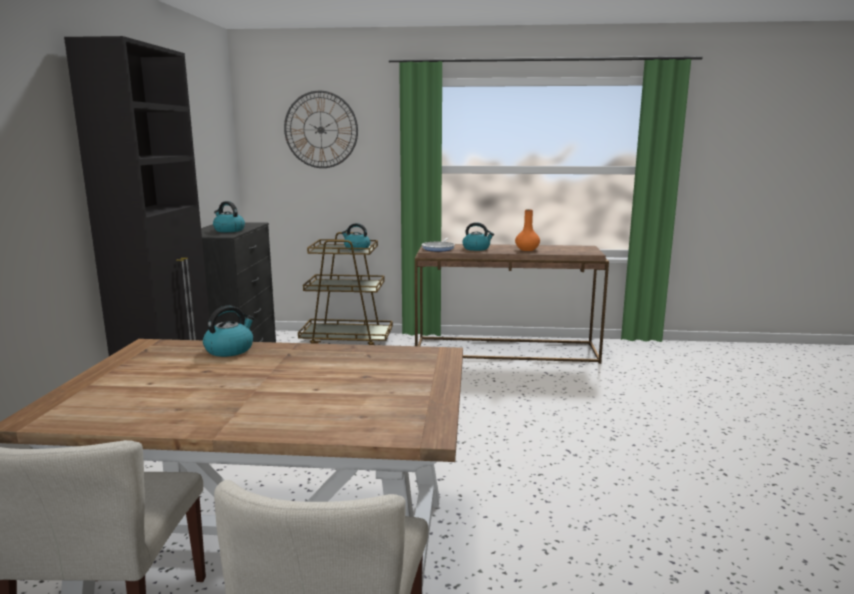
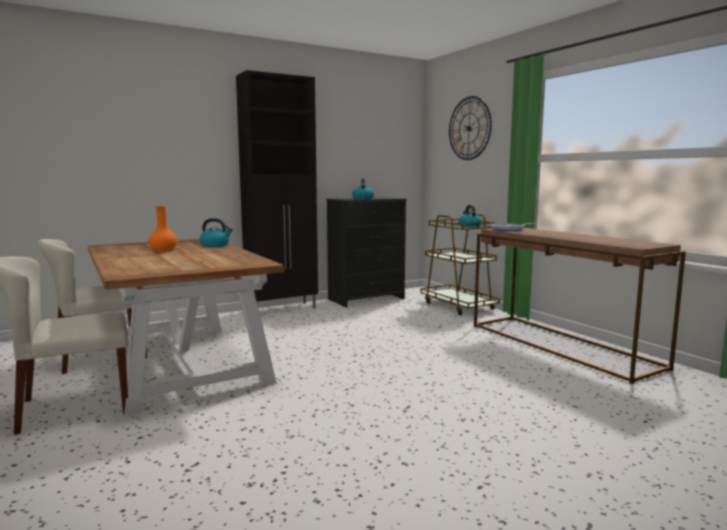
camera: 55 degrees right, 5 degrees down
kettle [462,222,494,251] -> none
orange vase [515,209,540,251] -> orange vase moved to [148,206,178,252]

